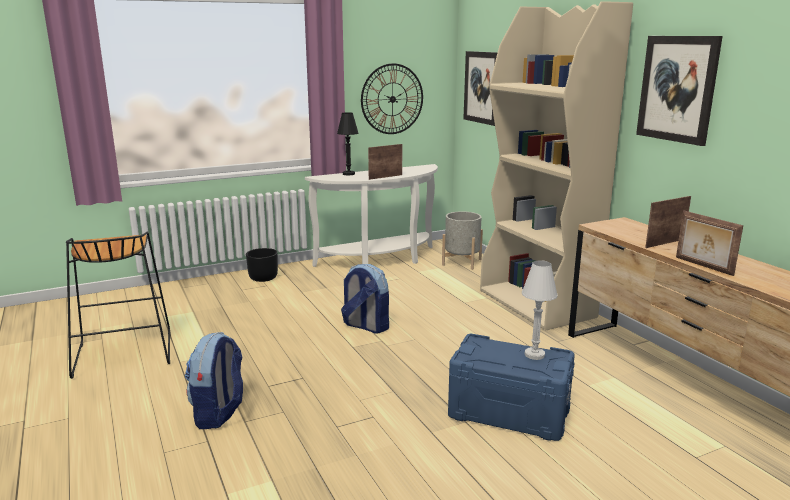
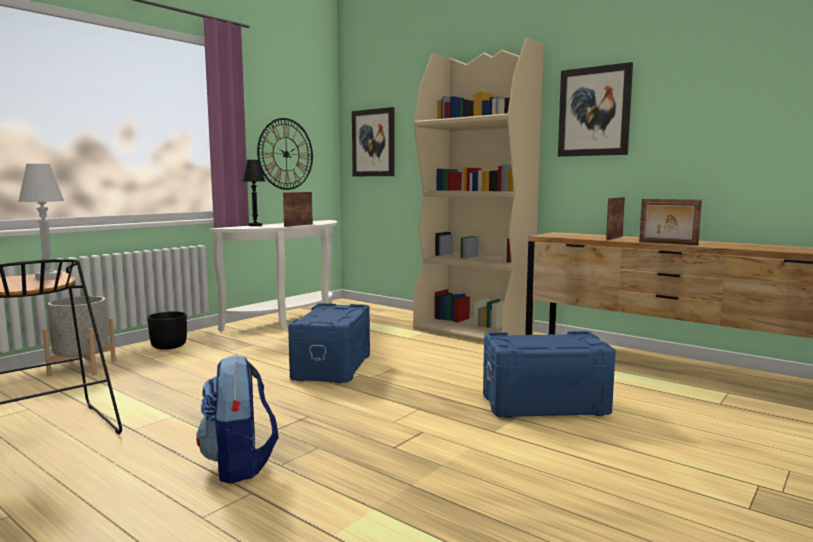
camera: 25 degrees left, 10 degrees down
backpack [341,264,389,333] -> blue storage box [288,303,370,383]
grey planter [442,211,483,270] -> grey planter moved to [43,296,116,376]
white table lamp [522,260,558,360] -> white table lamp moved to [18,164,64,278]

